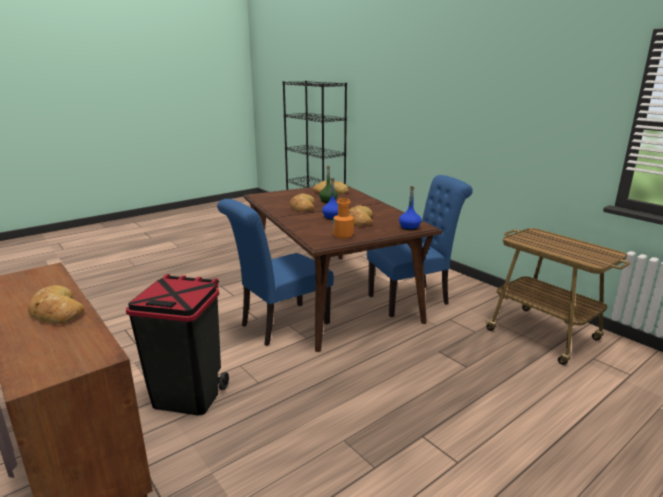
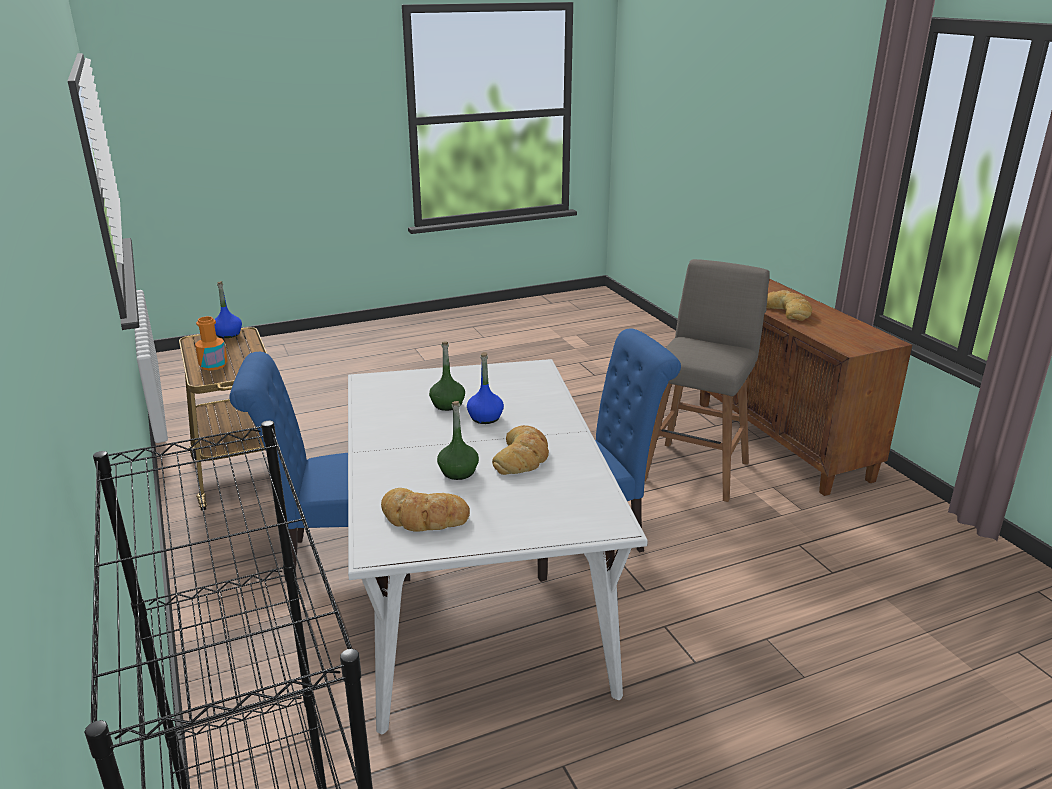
camera: 165 degrees left, 5 degrees up
black trash can [126,274,229,415] -> grey stool [645,259,770,502]
brown dining table [244,186,442,352] -> white dining table [348,359,648,734]
orange bottle [333,198,354,238] -> orange bottle moved to [195,316,228,371]
bread [349,205,373,226] -> green bottle [429,342,465,411]
blue bottle [399,186,421,230] -> blue bottle moved to [214,281,242,338]

